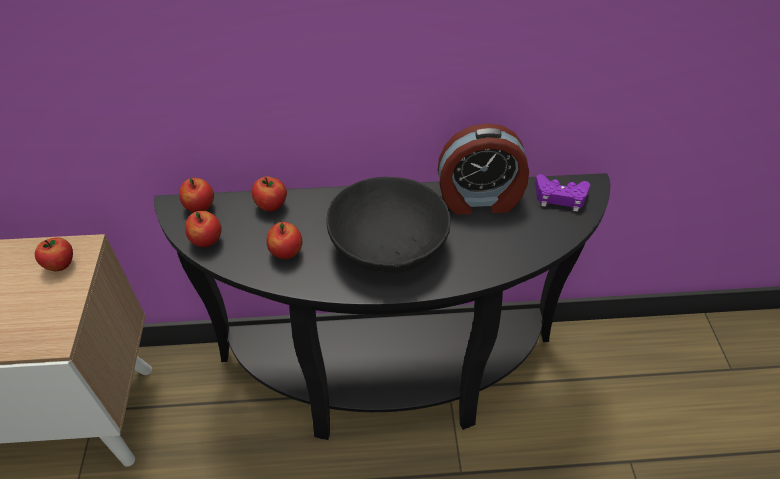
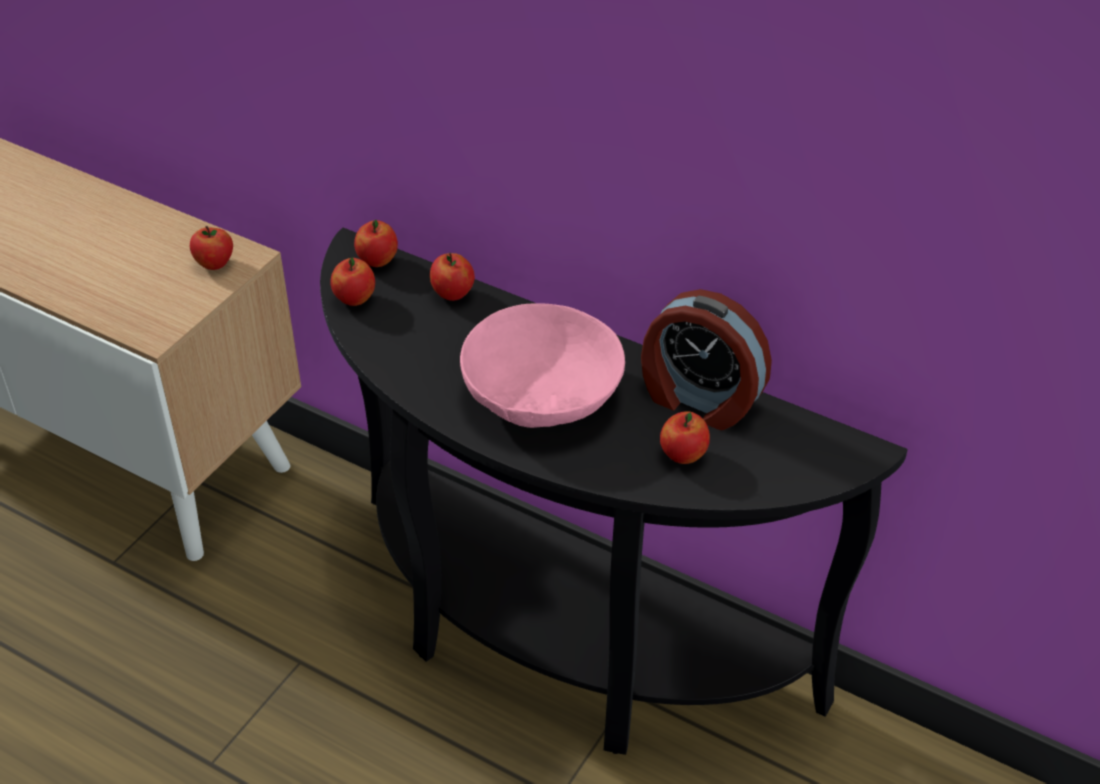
camera: 35 degrees right, 5 degrees down
apple [266,222,302,259] -> apple moved to [660,411,710,464]
black bowl [326,177,451,273] -> pink bowl [460,303,625,428]
purple game controller [535,174,590,212] -> none

